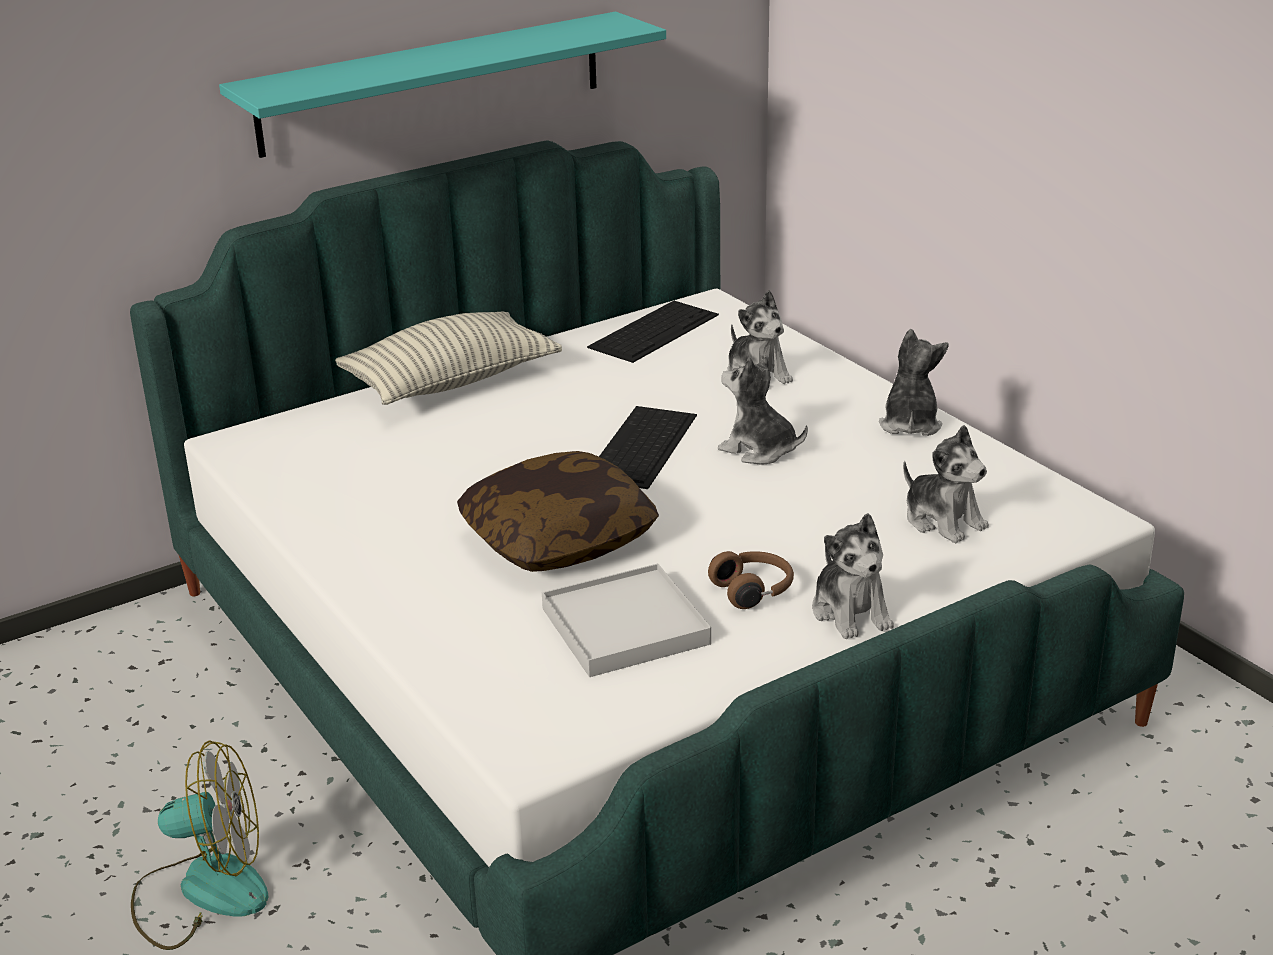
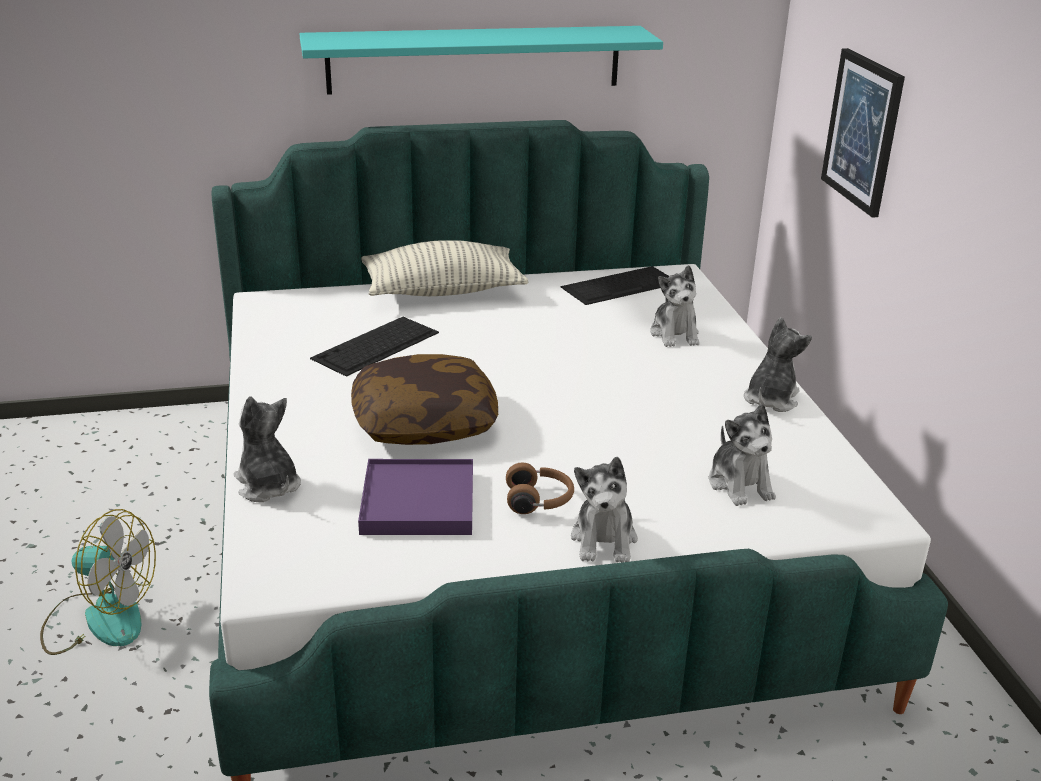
camera: 20 degrees right, 0 degrees up
white tray [542,563,711,677] -> purple tray [358,459,473,535]
keyboard [599,406,697,489] -> keyboard moved to [310,317,439,377]
plush toy [718,356,808,465] -> plush toy moved to [234,396,301,502]
none -> picture [821,48,905,218]

